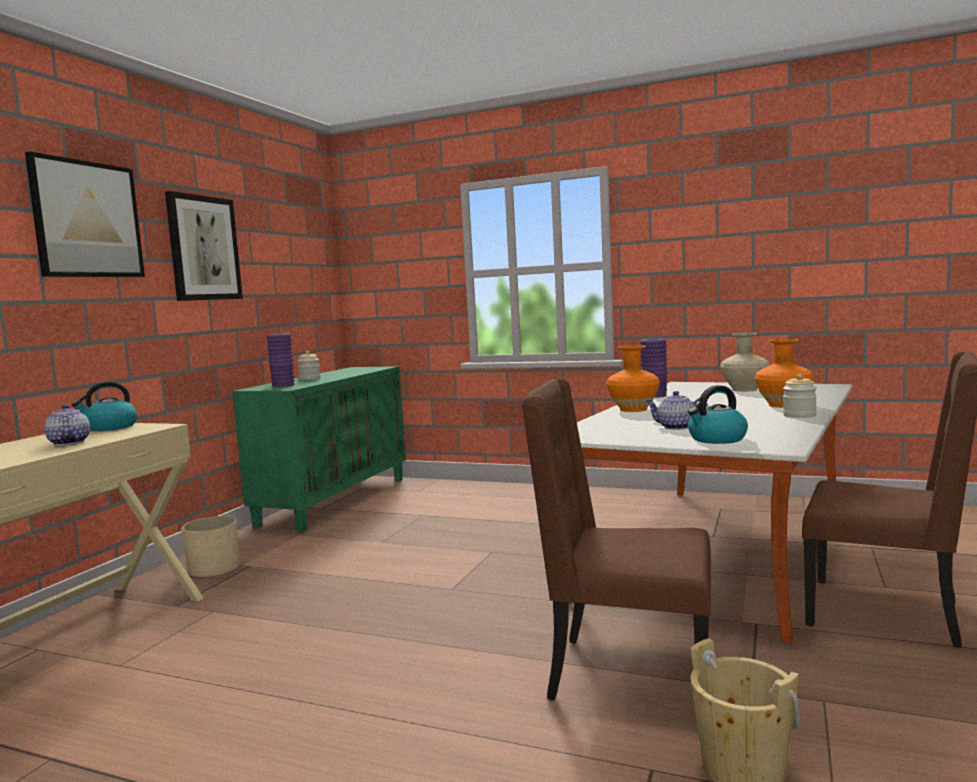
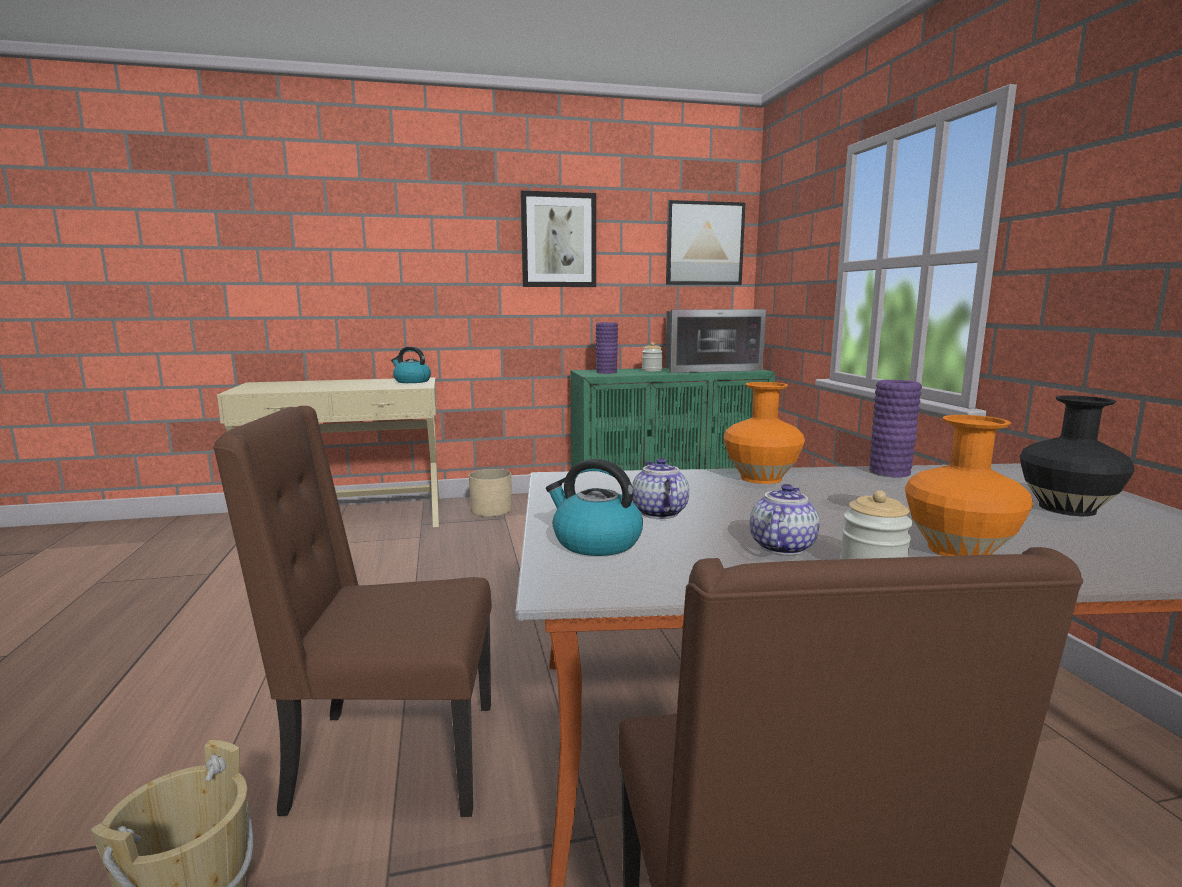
camera: 55 degrees right, 5 degrees up
picture [25,151,145,277] -> picture moved to [666,200,745,285]
teapot [44,404,90,445] -> teapot moved to [750,484,819,555]
brown chair [522,379,711,700] -> brown chair turned 75 degrees counterclockwise [213,406,492,817]
beige vase [720,333,770,392] -> black vase [1020,395,1135,516]
none -> microwave [665,309,766,373]

